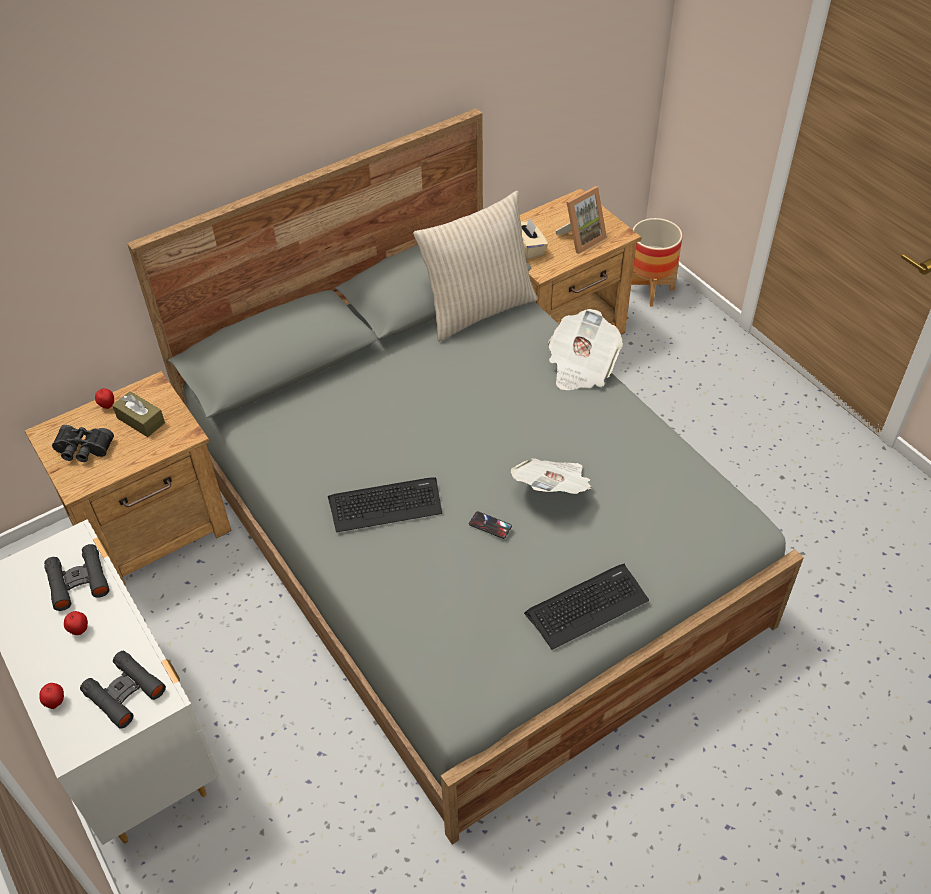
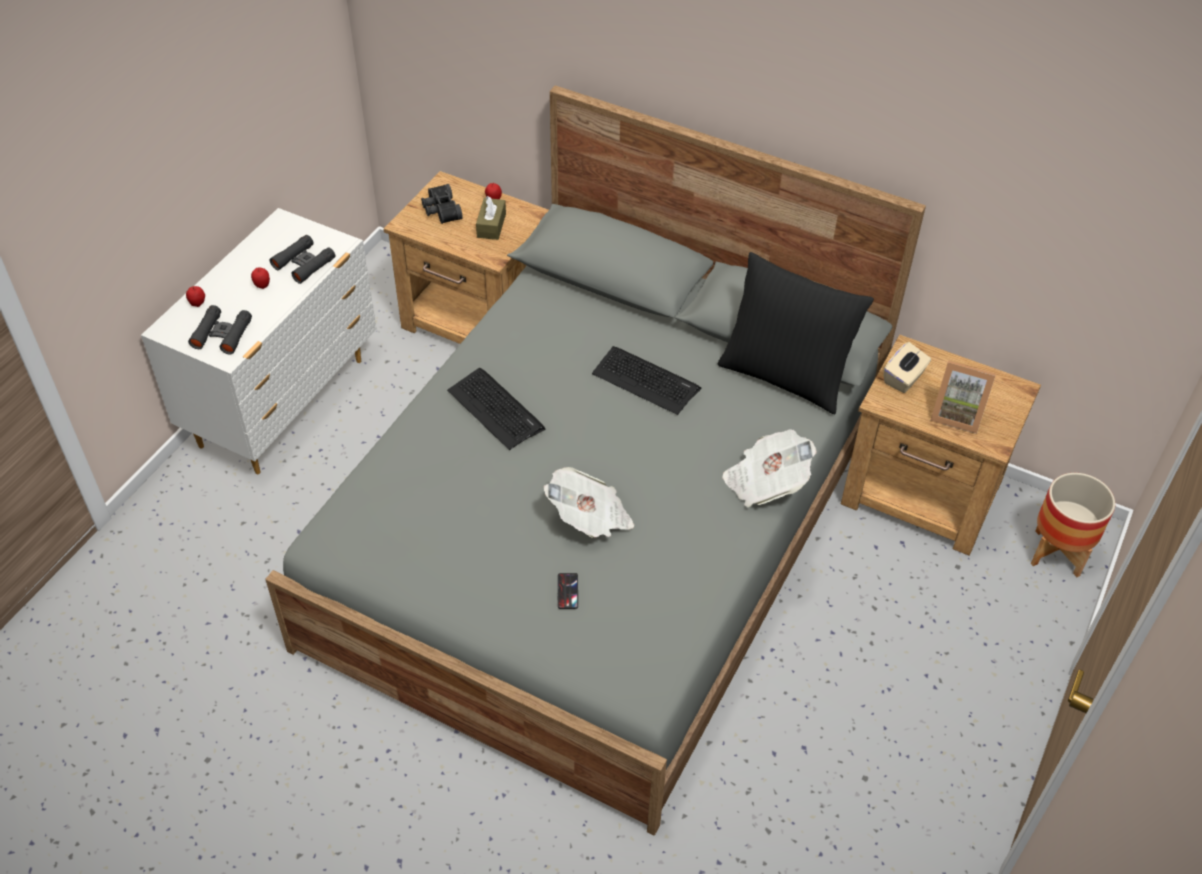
camera: 60 degrees right, 0 degrees up
beige pillow [413,191,538,342] -> black pillow [718,252,874,414]
phone [469,511,512,539] -> phone moved to [558,573,578,609]
keyboard [524,564,649,650] -> keyboard moved to [592,346,702,415]

